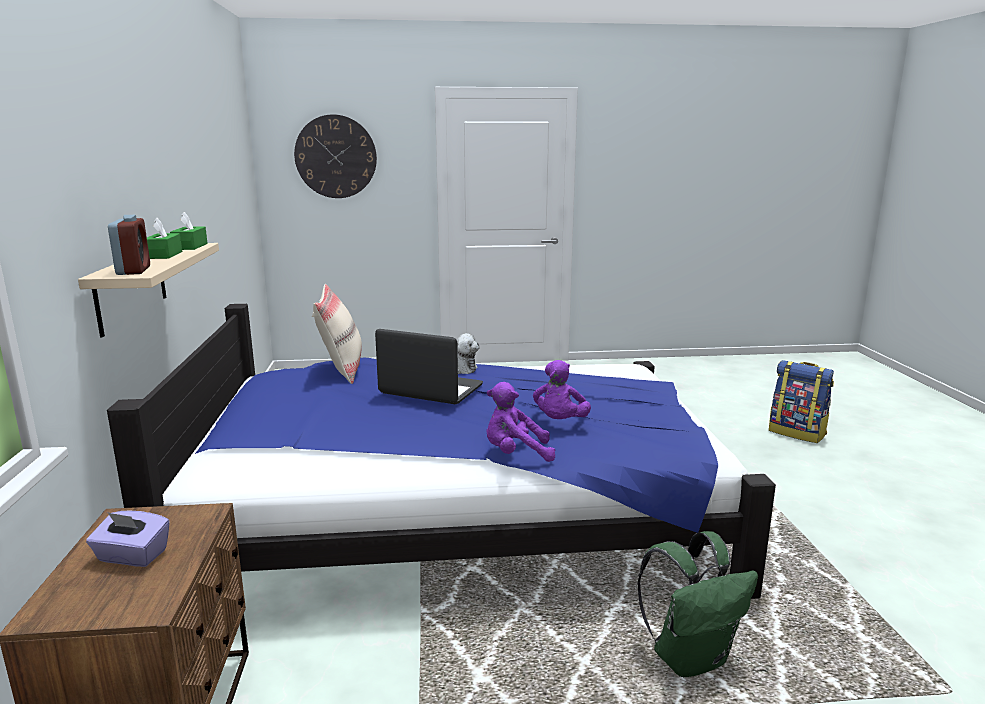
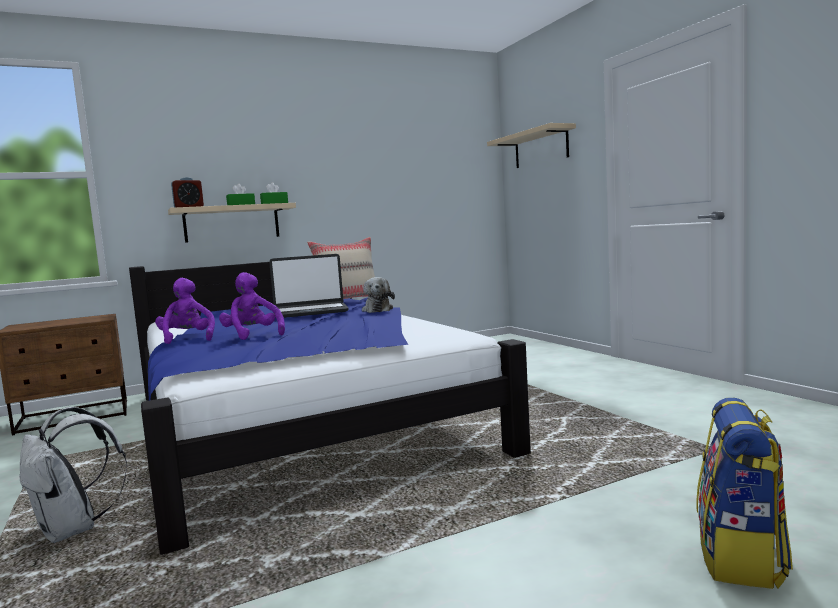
camera: 70 degrees right, 10 degrees down
purple tissue box [86,511,170,567] -> none
wall clock [294,114,377,198] -> beige shelf [487,123,576,168]
laptop [375,329,483,404] -> laptop turned 75 degrees clockwise [269,254,349,318]
purple plush toy [533,360,591,419] -> purple plush toy turned 60 degrees clockwise [219,272,285,340]
green backpack [638,531,758,677] -> white backpack [19,407,127,543]

